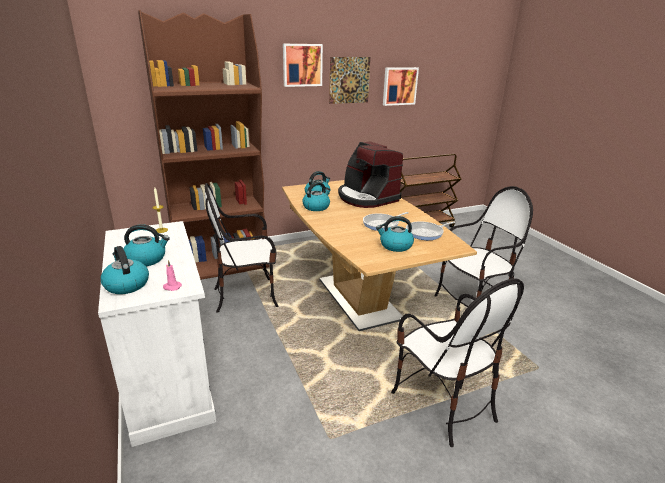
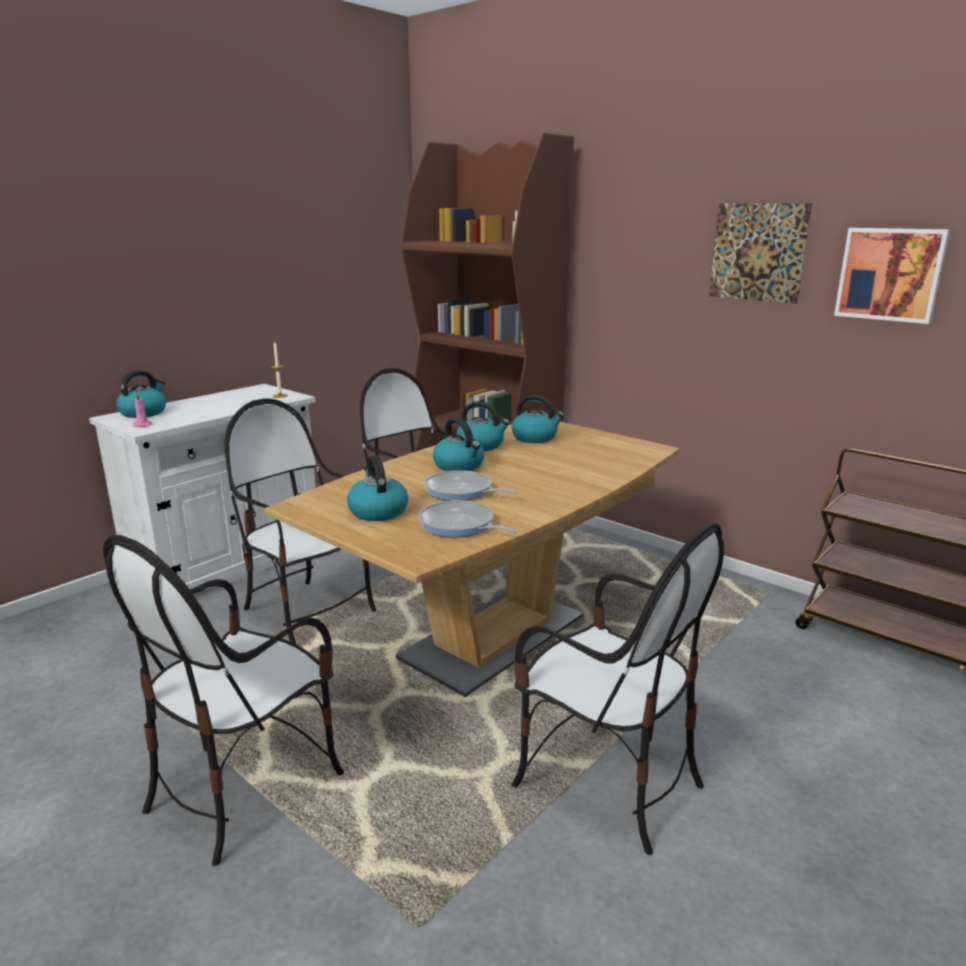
camera: 65 degrees right, 5 degrees down
kettle [124,224,170,266] -> kettle moved to [433,418,484,471]
picture [283,44,323,87] -> none
coffee machine [338,141,403,208] -> none
none -> chair [224,398,376,645]

